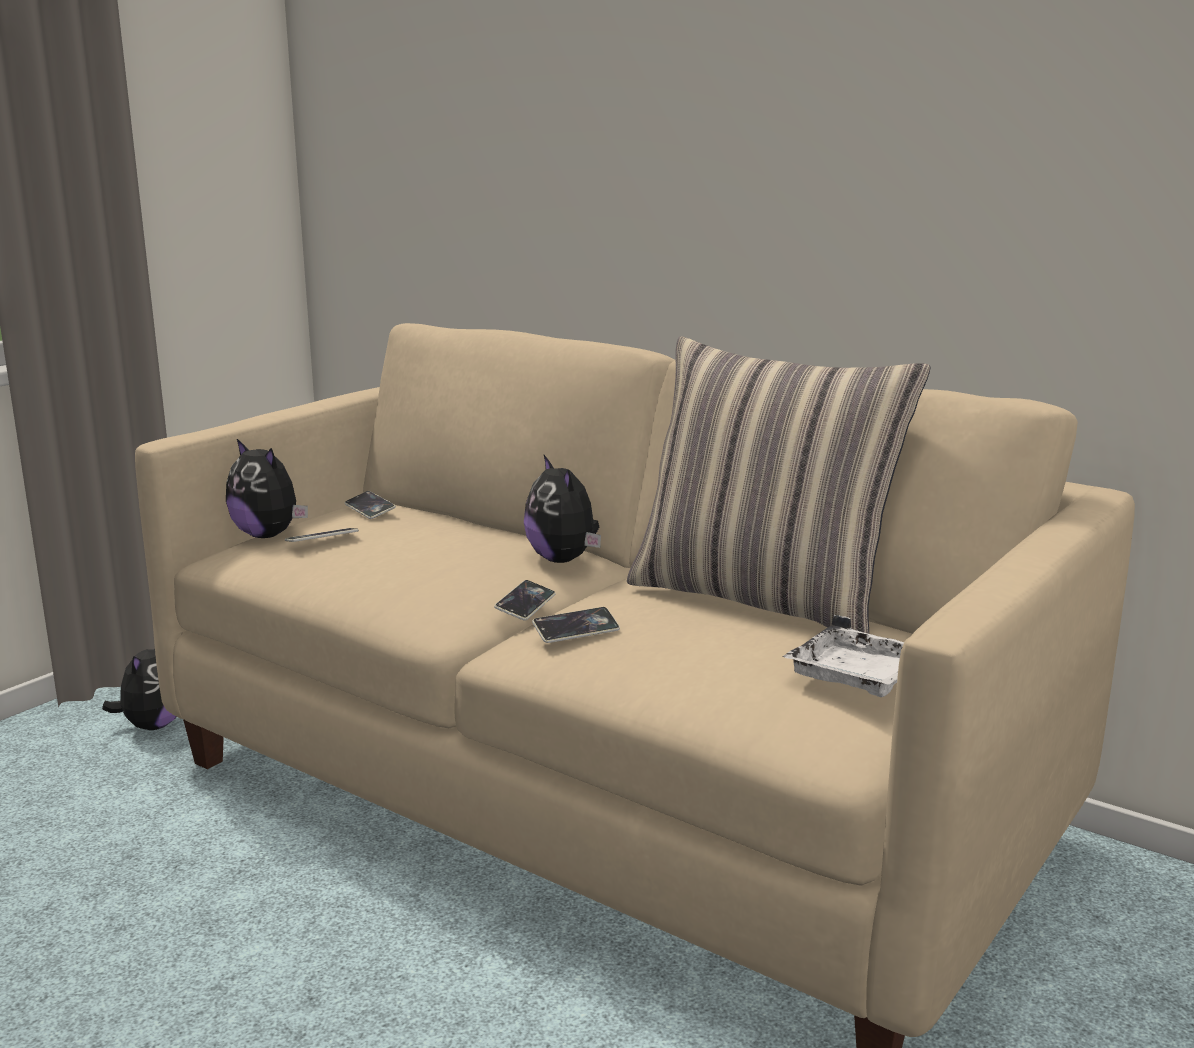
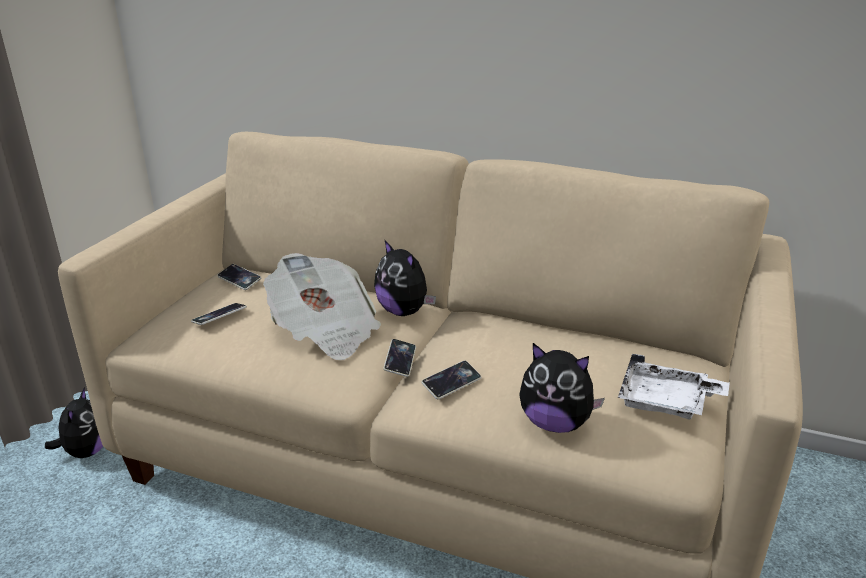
camera: 15 degrees left, 10 degrees up
plush toy [226,439,308,538] -> plush toy moved to [520,343,605,433]
pillow [627,336,931,634] -> none
none -> newspaper [263,253,381,360]

